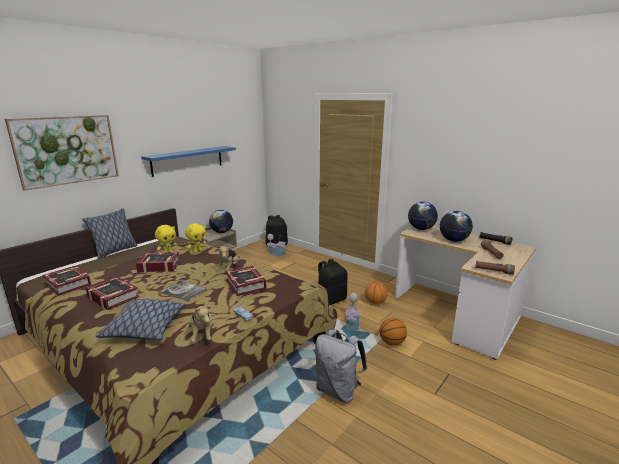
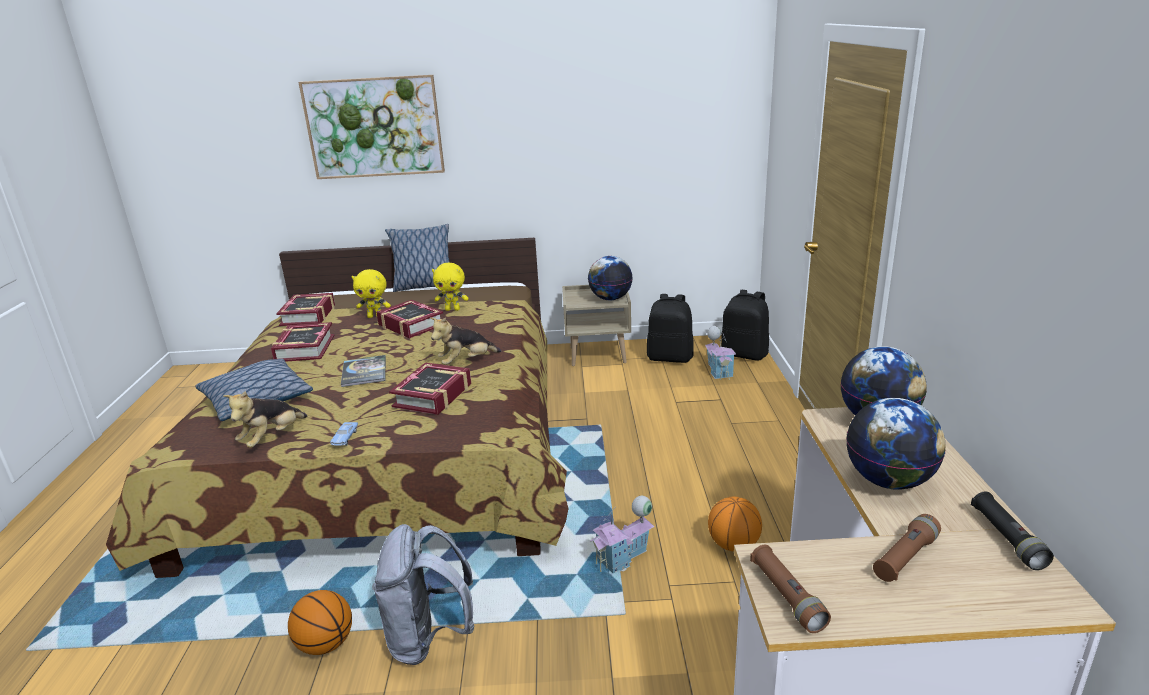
camera: 50 degrees right, 5 degrees up
blue shelf [141,146,236,177] -> none
yellow plush toy [185,223,207,253] -> yellow plush toy moved to [352,269,391,318]
black backpack [318,259,348,305] -> black backpack moved to [647,294,694,363]
basketball [380,318,407,346] -> basketball moved to [288,590,352,655]

